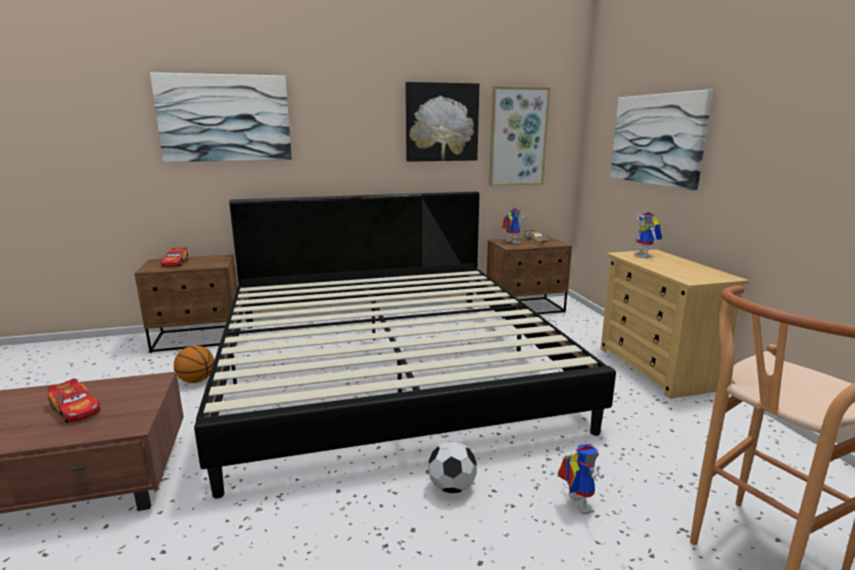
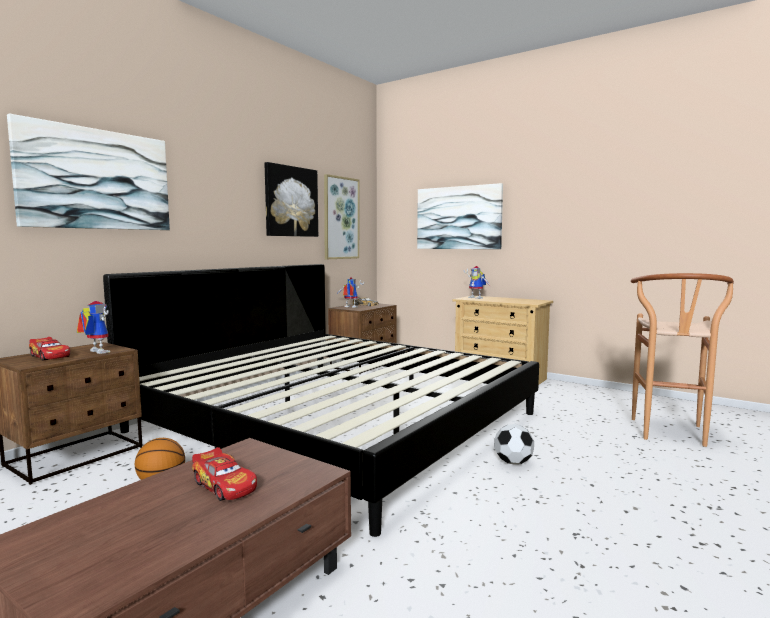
camera: 40 degrees left, 10 degrees down
toy car [48,378,100,423] -> toy car turned 45 degrees clockwise [192,447,257,501]
toy robot [557,443,604,514] -> toy robot moved to [77,301,110,354]

